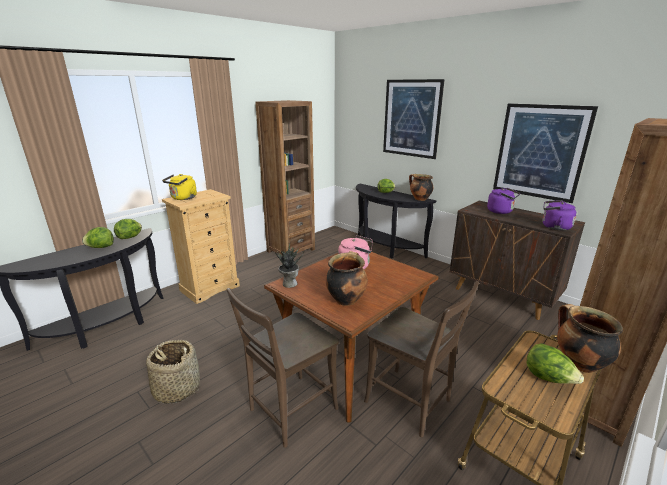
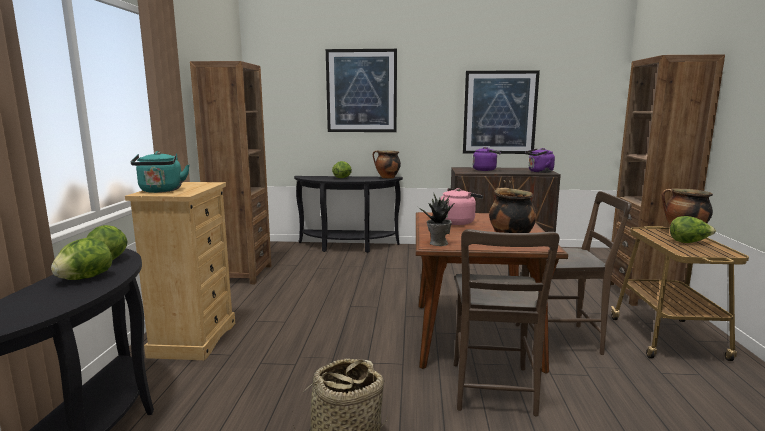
camera: 40 degrees left, 10 degrees down
yellow kettle [162,174,197,200] -> turquoise kettle [131,151,190,193]

